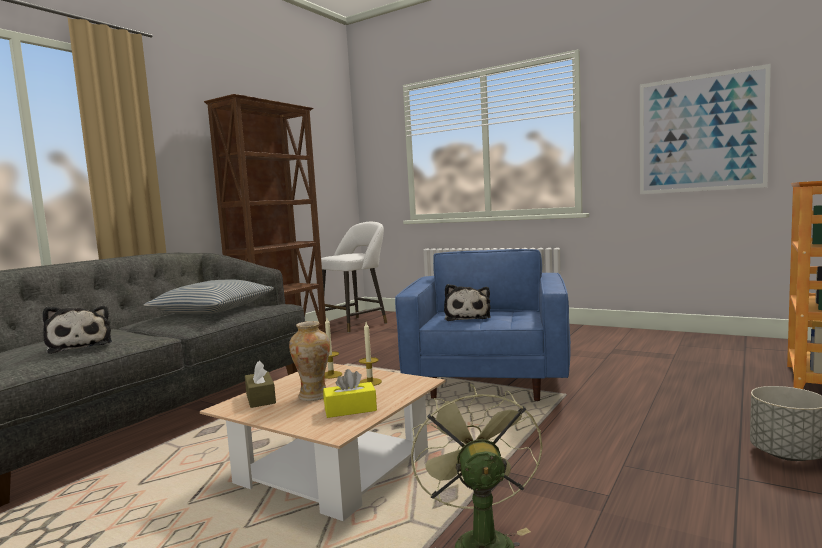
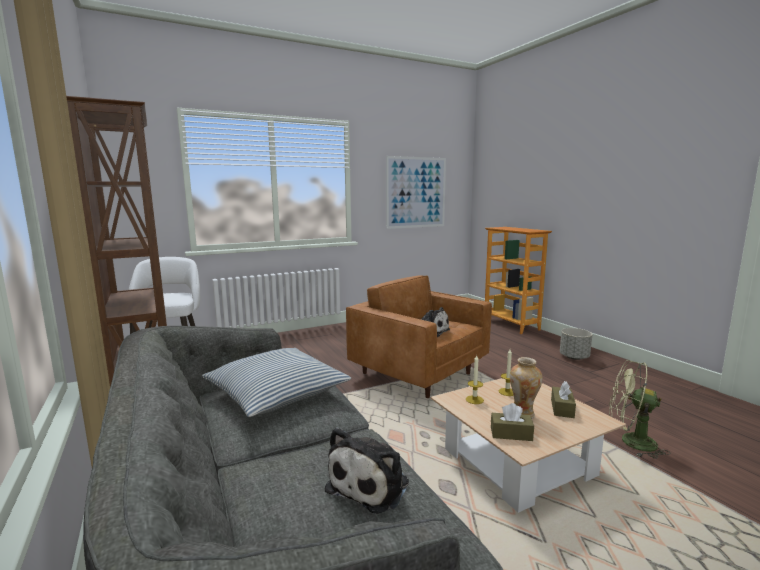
camera: 60 degrees left, 5 degrees up
plush toy [42,306,112,354] -> plush toy turned 120 degrees clockwise [325,427,409,514]
yellow tissue box [323,369,377,418] -> brown tissue box [551,381,576,418]
blue armchair [395,249,571,401] -> brown armchair [346,275,492,398]

